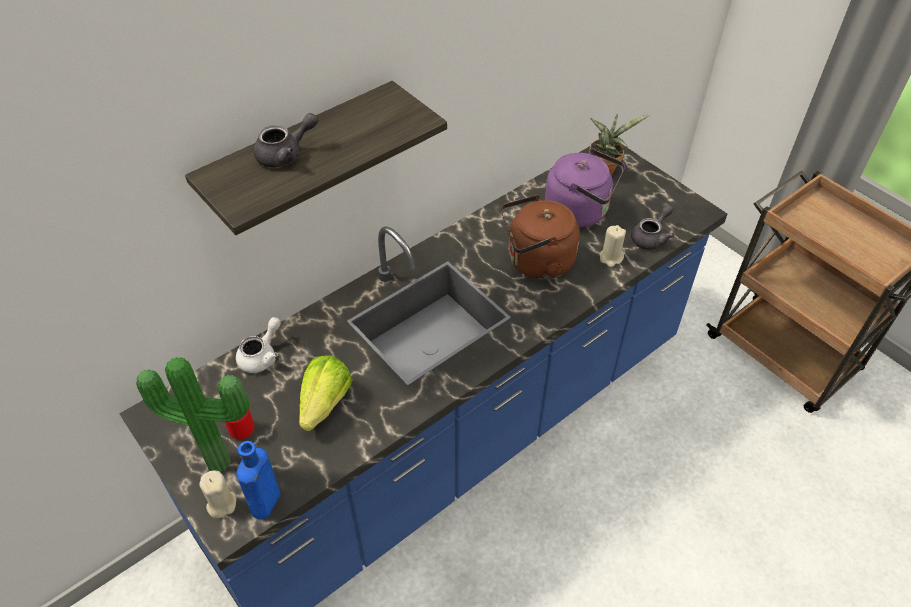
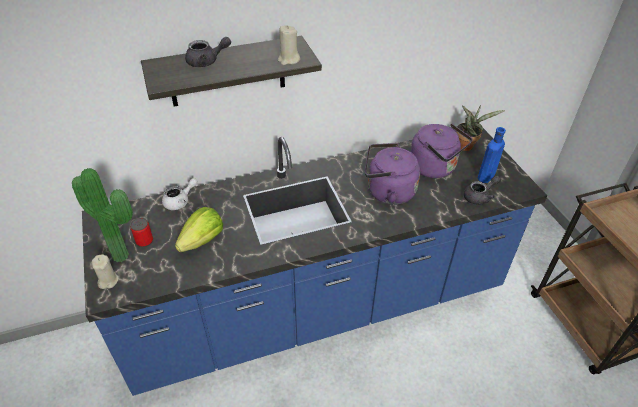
camera: 20 degrees right, 5 degrees down
blue bottle [236,441,281,520] -> blue bottle moved to [478,127,506,183]
brown kettle [501,195,580,280] -> purple kettle [365,143,420,205]
beige candle [600,225,626,267] -> beige candle moved to [278,25,300,65]

